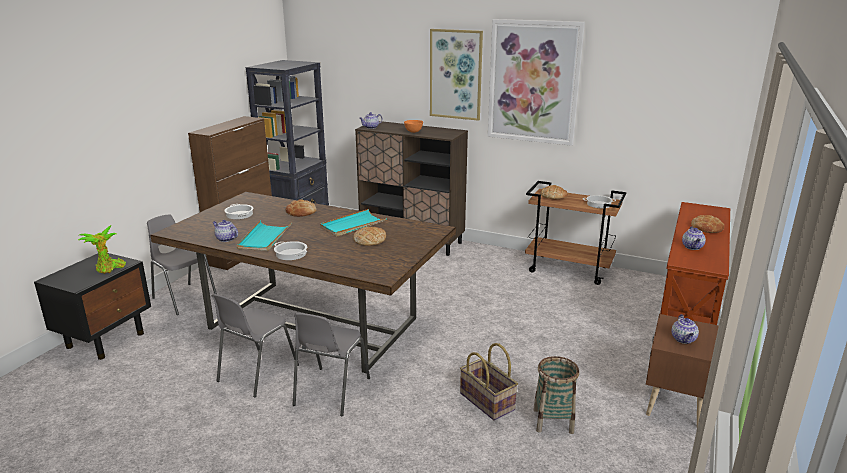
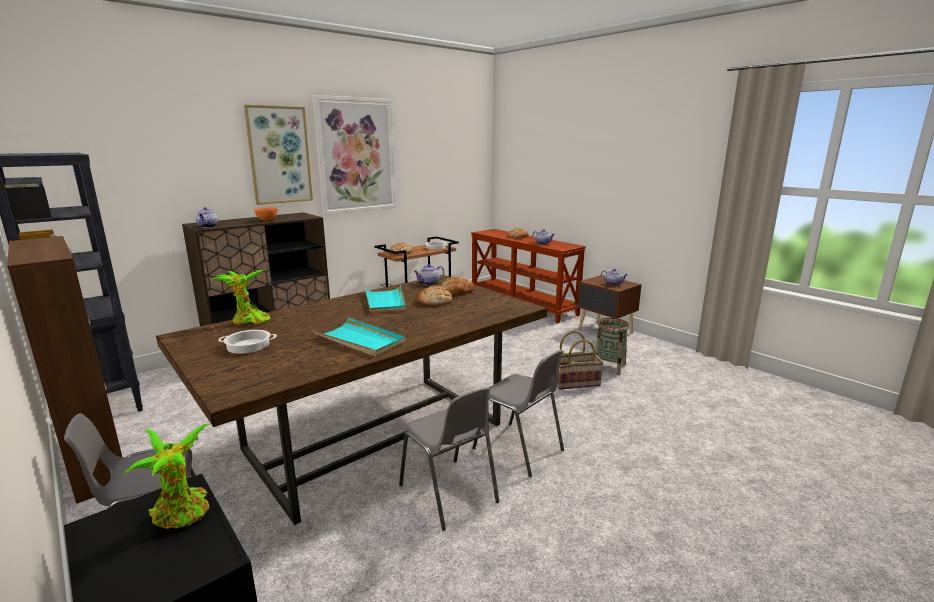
camera: 65 degrees left, 5 degrees down
teapot [213,220,238,242] -> teapot moved to [414,264,444,285]
cooking pot [274,241,307,260] -> none
bread [285,199,316,217] -> bread moved to [441,277,474,295]
none -> potted plant [212,269,270,326]

